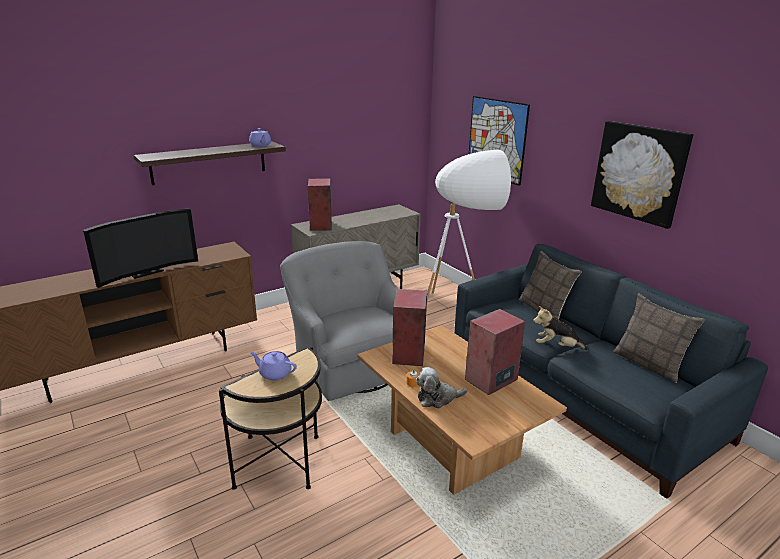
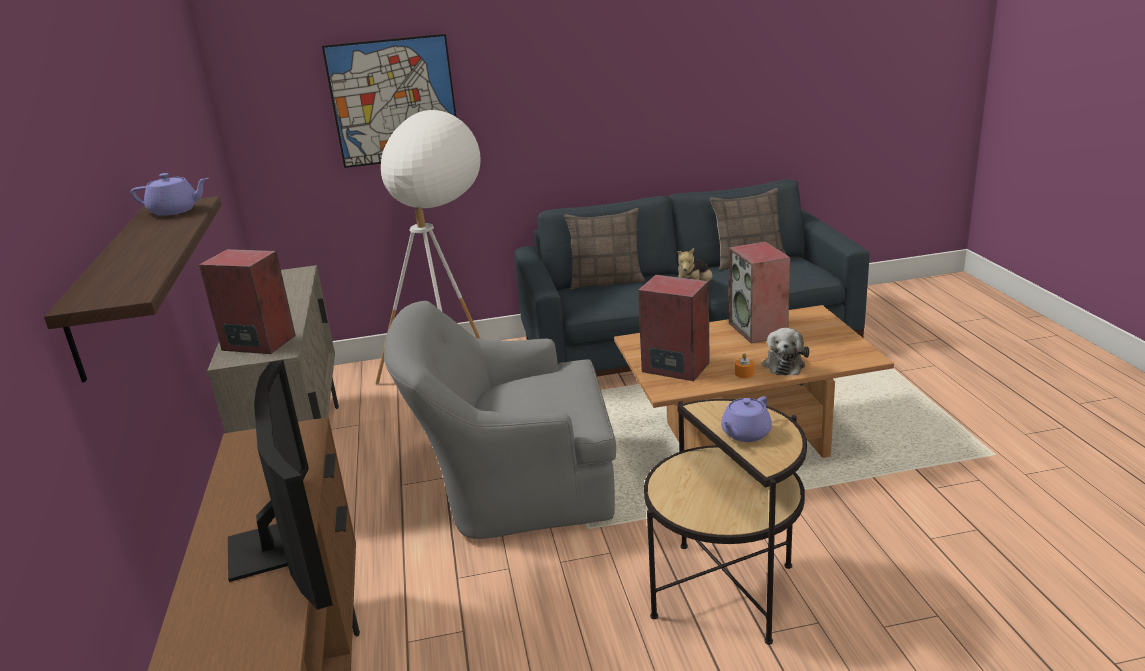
camera: 65 degrees left, 0 degrees up
picture [591,121,693,229] -> none

